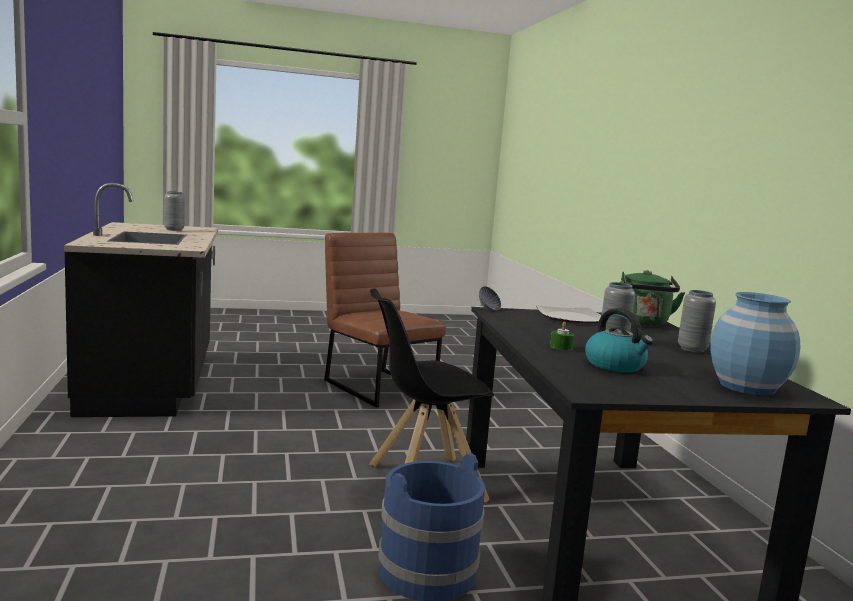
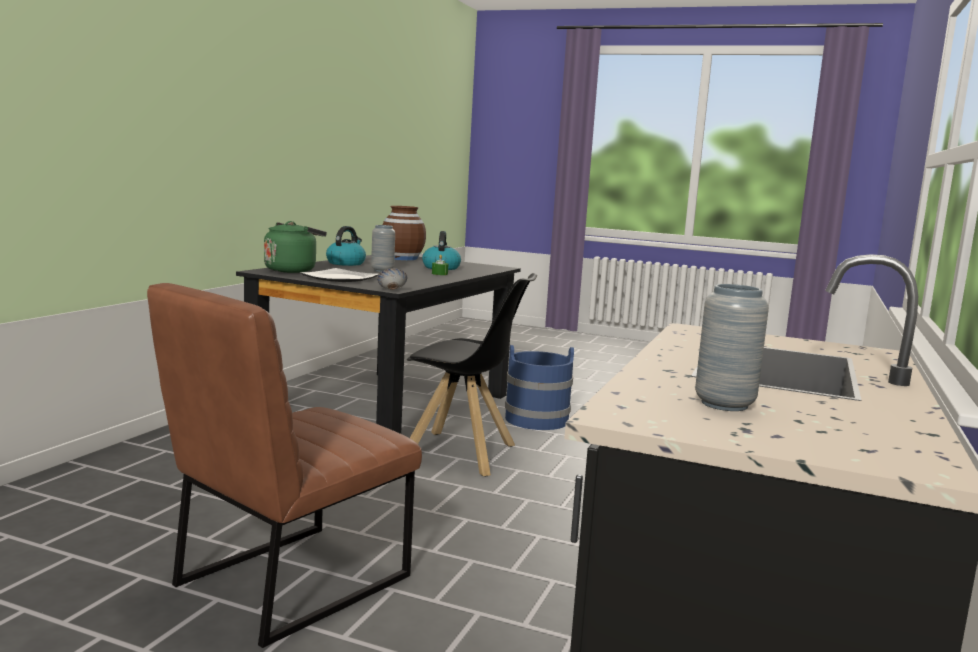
camera: 145 degrees left, 0 degrees up
brown chair [324,233,446,407] -> brown chair turned 45 degrees clockwise [147,283,422,648]
grey vase [678,290,716,353] -> kettle [326,226,366,266]
blue vase [710,292,800,395] -> brown vase [382,206,426,260]

